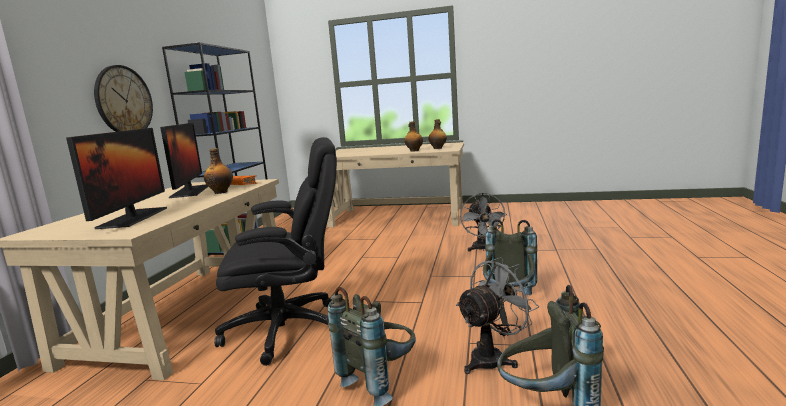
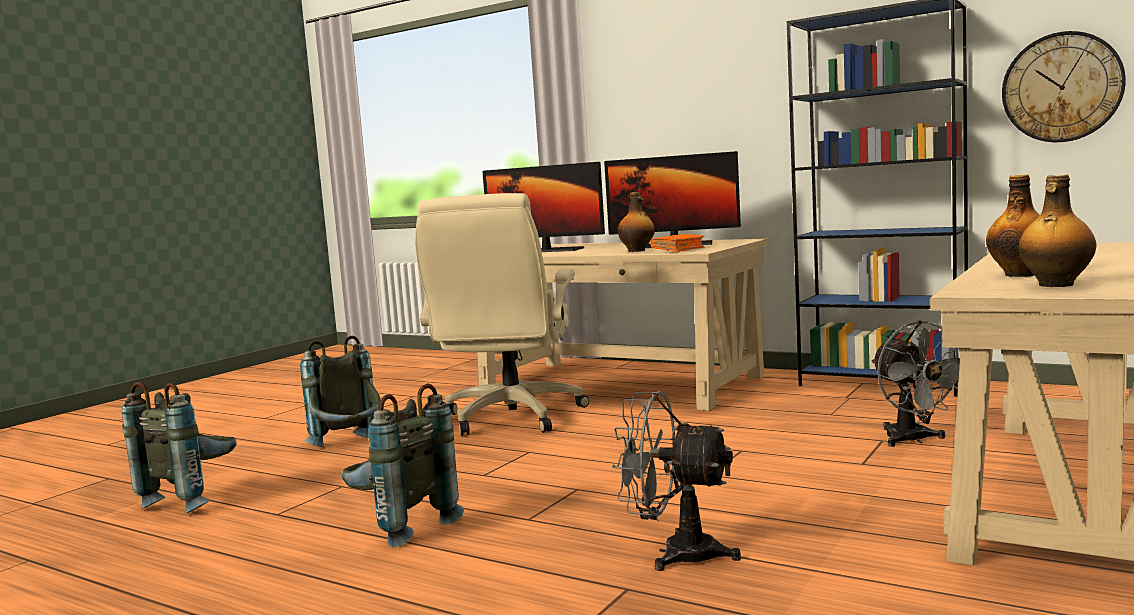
camera: 110 degrees right, 5 degrees down
wall clock [94,65,153,132] -> wall clock moved to [1002,31,1126,142]
black office chair [214,137,337,366] -> beige office chair [415,193,589,436]
grey fan [456,257,539,374] -> grey fan moved to [871,320,960,447]

